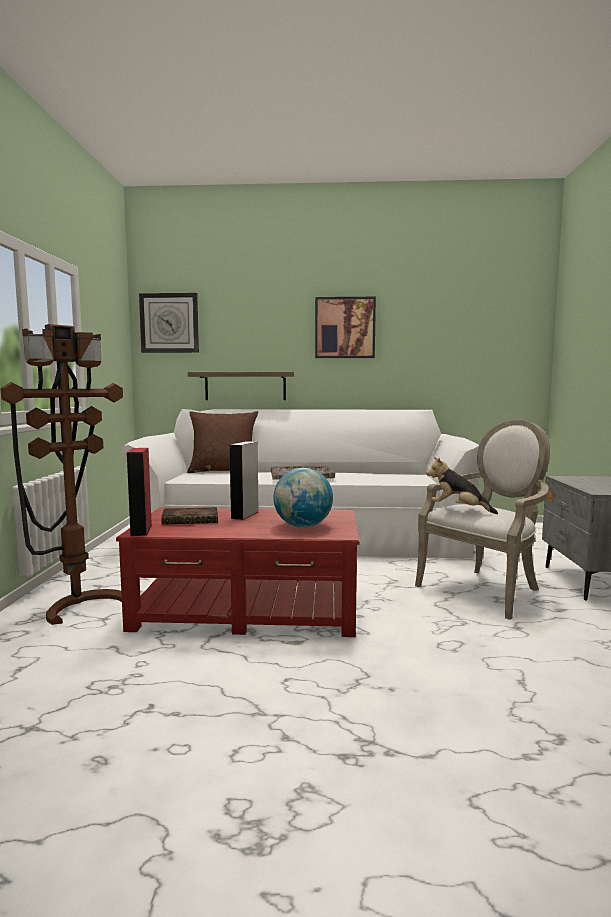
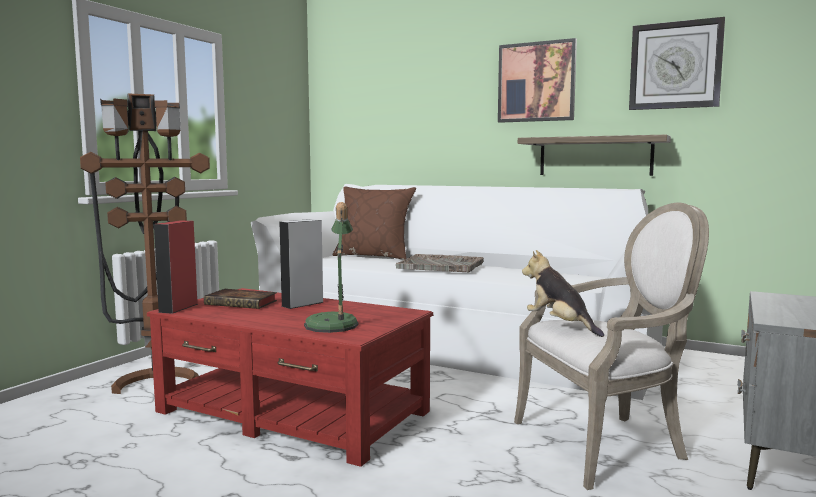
camera: 25 degrees right, 0 degrees up
wall clock [139,293,199,353] -> wall clock moved to [629,17,725,110]
shelf [188,372,296,400] -> shelf moved to [518,134,671,176]
globe [273,468,333,528] -> table lamp [304,202,358,333]

